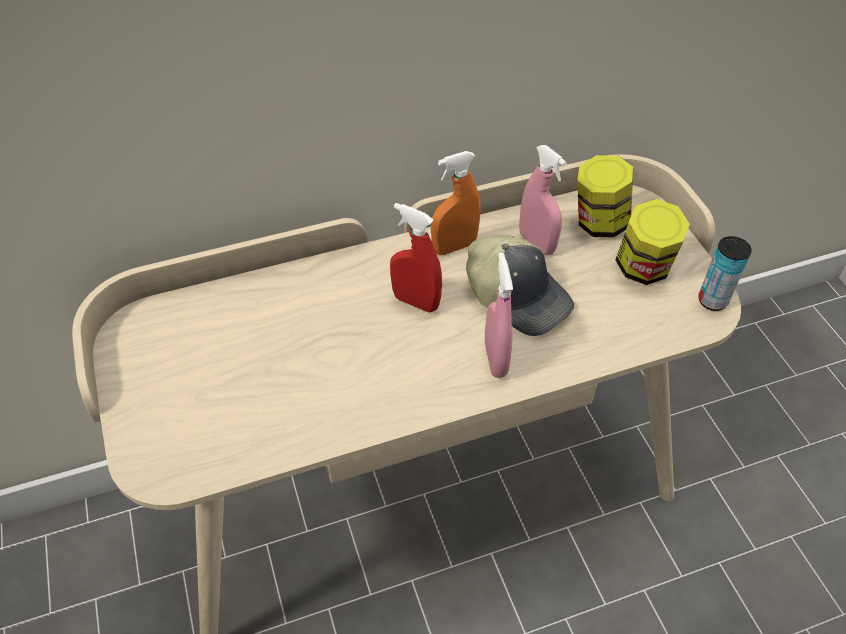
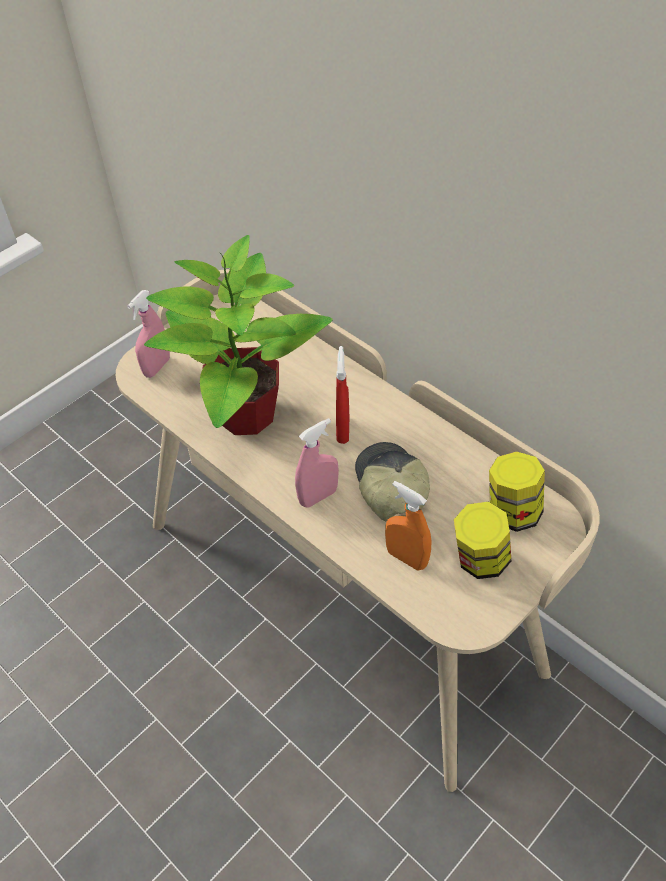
camera: 65 degrees right, 0 degrees up
orange spray bottle [431,151,480,255] -> orange spray bottle moved to [385,481,431,571]
cap [466,235,574,336] -> cap turned 150 degrees clockwise [355,442,430,522]
pink spray bottle [519,145,567,255] -> pink spray bottle moved to [127,290,170,378]
can [699,236,752,311] -> none
none -> potted plant [144,235,333,435]

